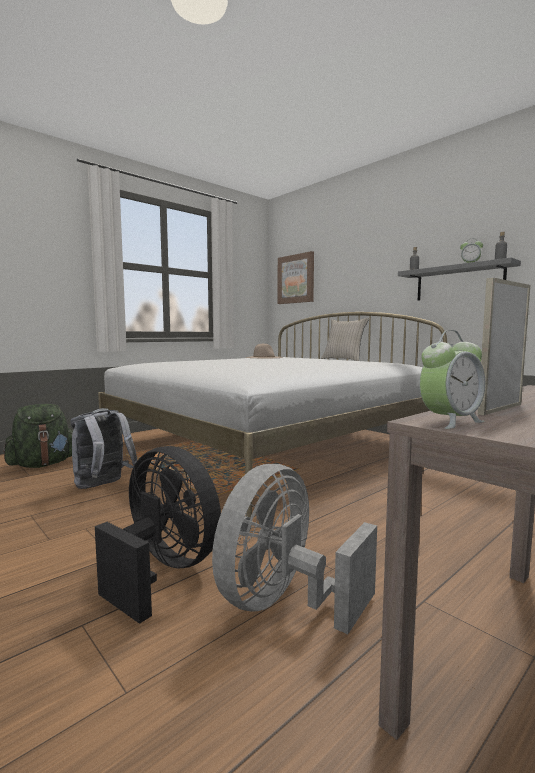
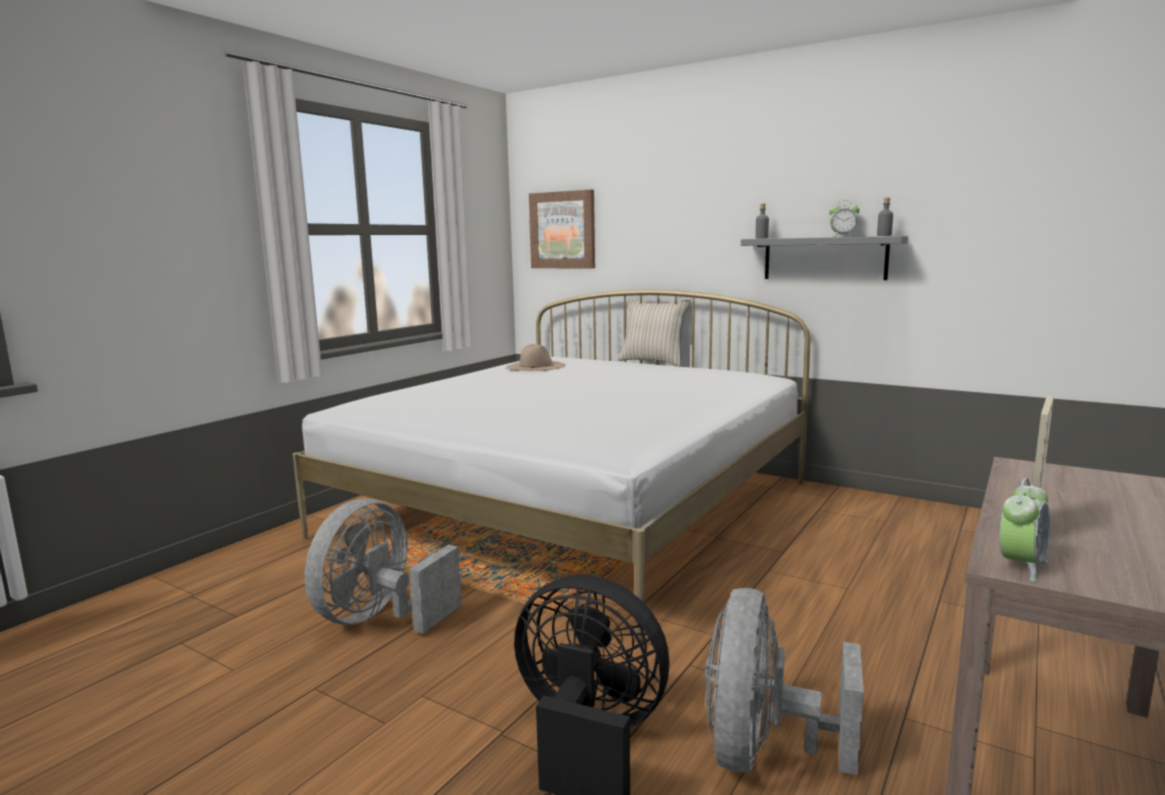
camera: 15 degrees left, 5 degrees up
green backpack [3,404,73,468] -> none
grey backpack [70,408,137,489] -> grey fan [305,499,462,634]

